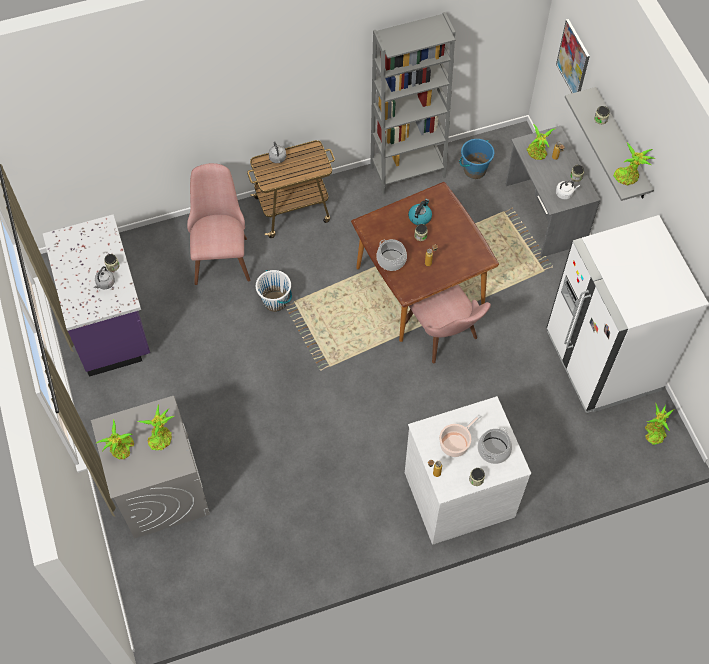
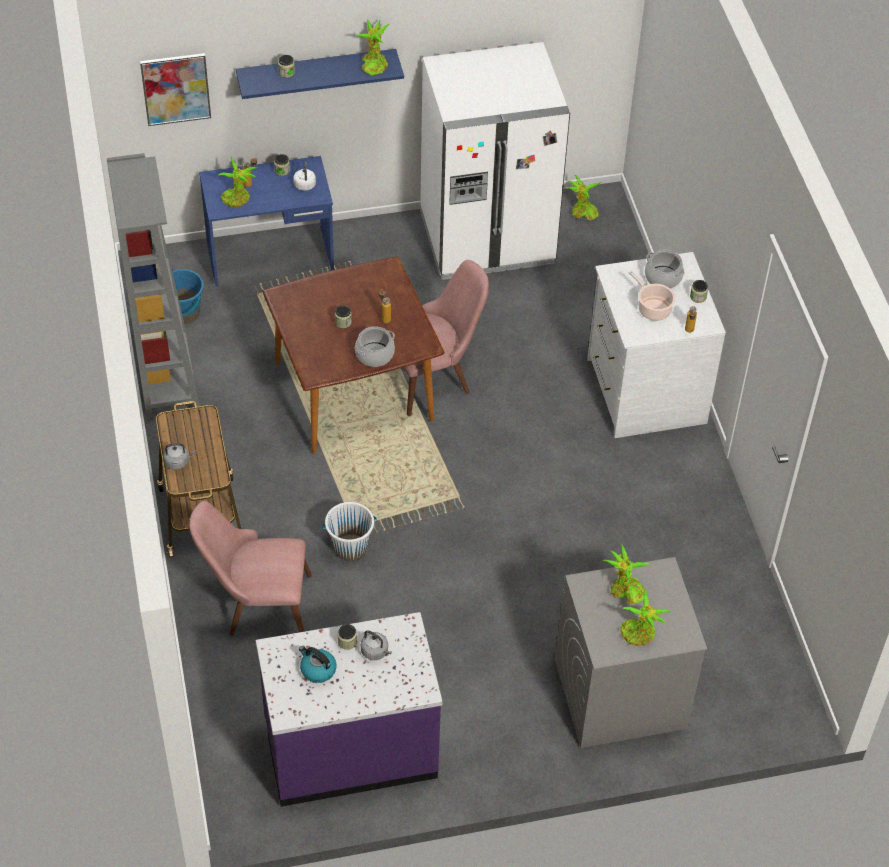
camera: 85 degrees left, 10 degrees down
kettle [408,199,432,225] -> kettle moved to [299,646,336,683]
grey desk [506,126,601,257] -> blue desk [199,156,334,287]
grey shelf [565,87,654,201] -> blue shelf [236,49,404,99]

